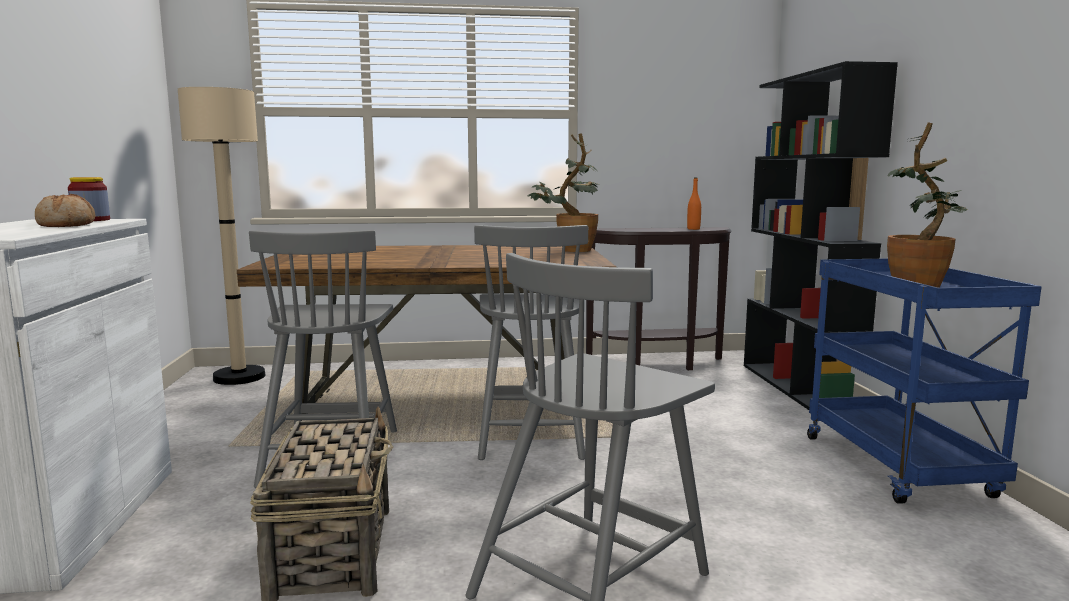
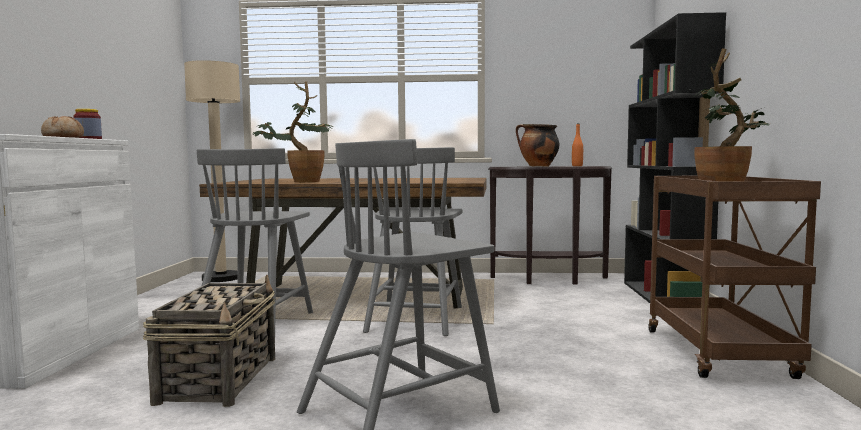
camera: 10 degrees right, 5 degrees down
potted plant [527,134,599,252] -> potted plant moved to [253,82,333,182]
blue cart [807,258,1042,504] -> brown cart [648,176,821,379]
none -> cooking pot [516,124,559,166]

